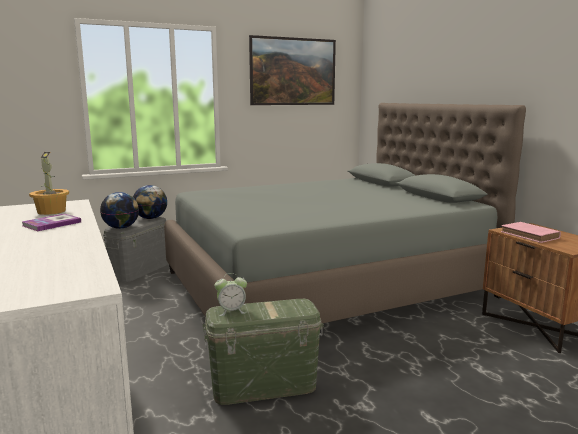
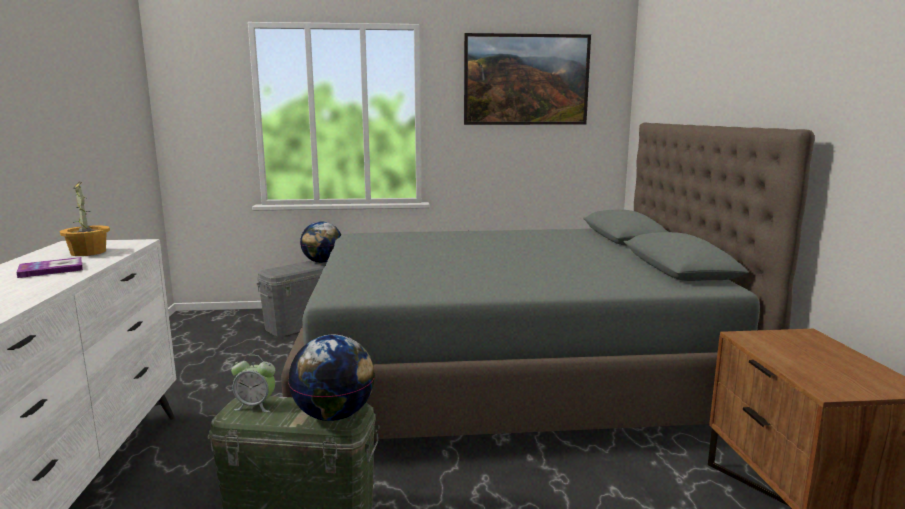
camera: 20 degrees right, 0 degrees up
globe [100,192,139,229] -> globe moved to [288,335,375,421]
pink book [501,222,561,243] -> none

